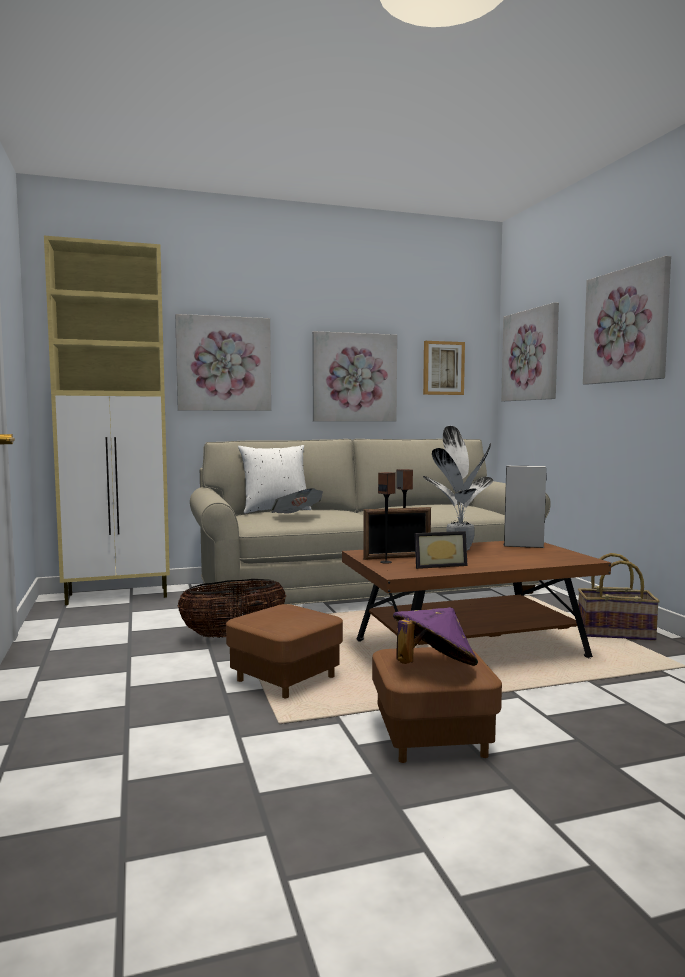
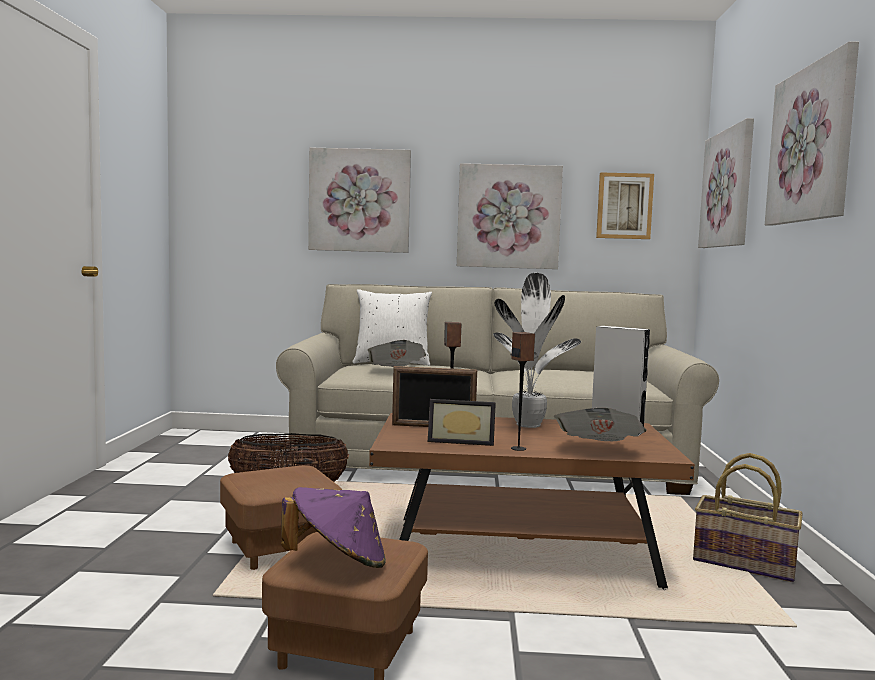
camera: 20 degrees right, 0 degrees up
beige cabinet [44,236,170,605] -> none
speaker [378,472,396,564] -> speaker moved to [511,332,535,451]
none -> newspaper [554,408,647,441]

